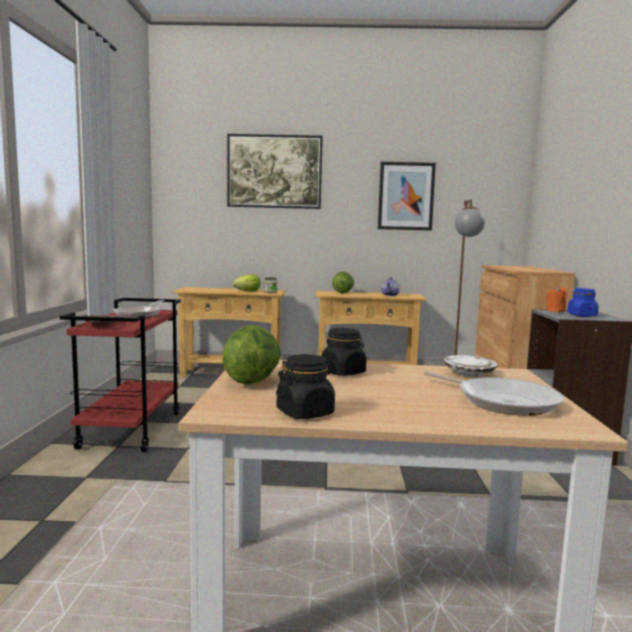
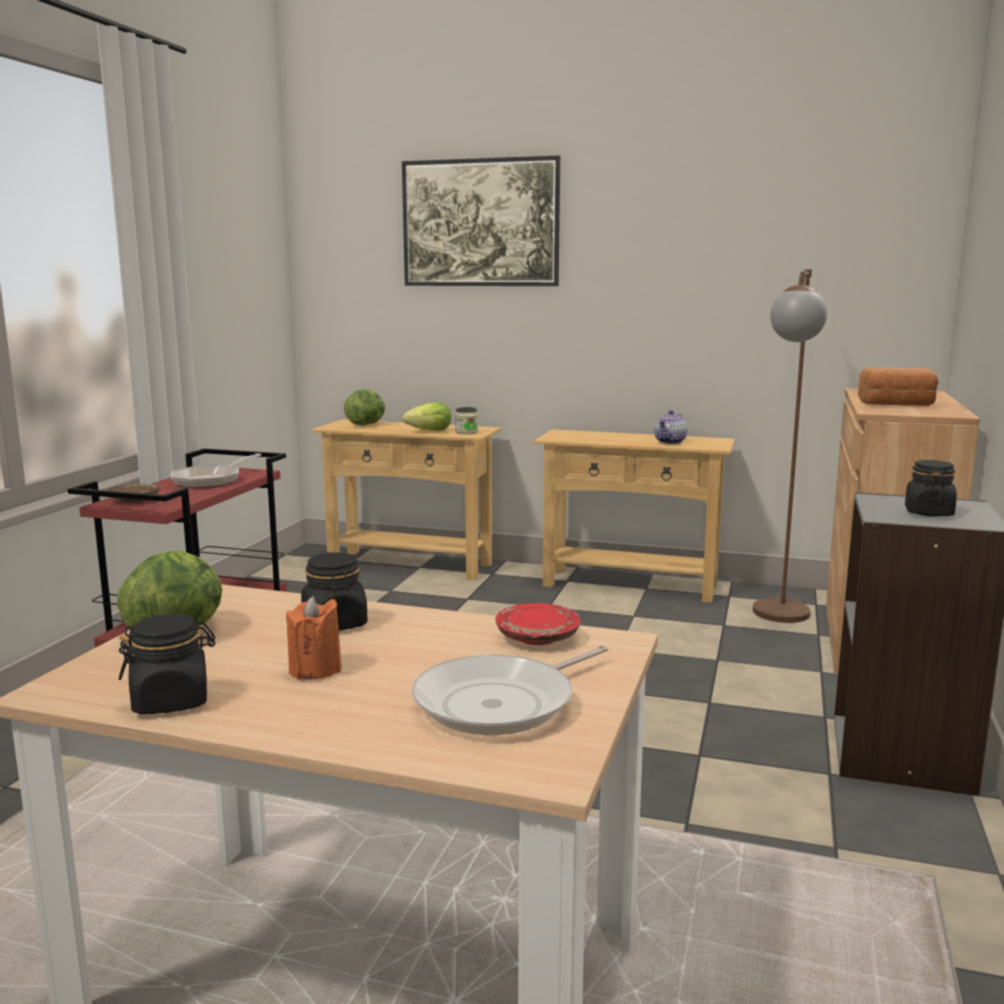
camera: 15 degrees right, 5 degrees up
lettuce [332,271,354,294] -> lettuce moved to [344,389,385,426]
picture [378,162,436,231] -> none
frying pan [424,371,564,416] -> frying pan turned 75 degrees clockwise [412,645,608,735]
white plate [444,355,497,376] -> red plate [495,603,581,645]
orange candle [547,286,567,312] -> orange candle moved to [286,596,342,680]
blue jar [567,288,598,317] -> black jar [905,460,957,516]
none -> bread [858,368,939,406]

